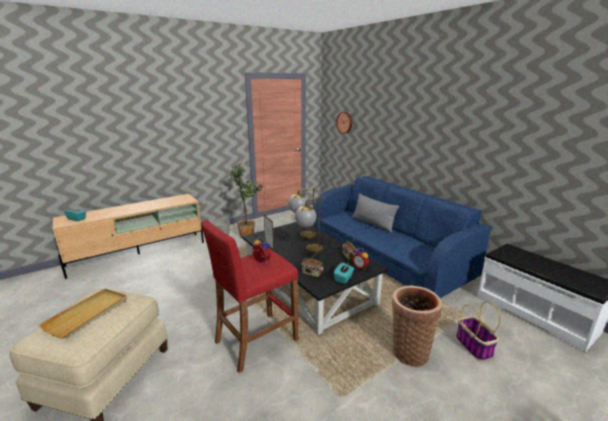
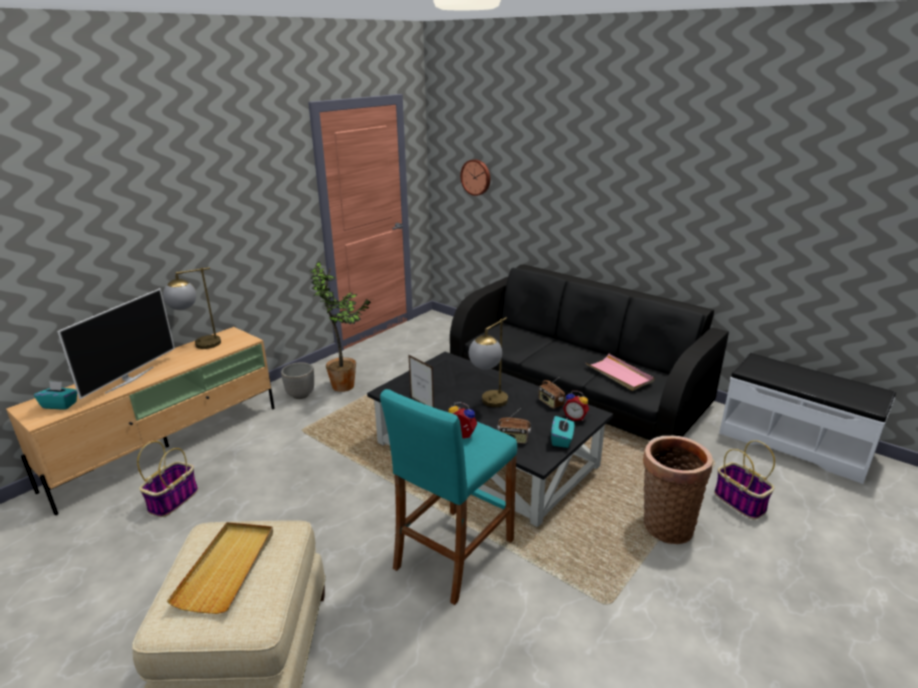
camera: 15 degrees left, 5 degrees up
red stool [201,220,298,373] -> turquoise stool [380,389,517,605]
table lamp [288,187,318,240] -> table lamp moved to [163,267,221,349]
blue sofa [312,176,491,298] -> black sofa [450,264,729,441]
grey pillow [352,193,399,233] -> none
none -> television [57,288,175,399]
none -> basket [137,441,198,517]
none -> pink tray [585,354,655,391]

